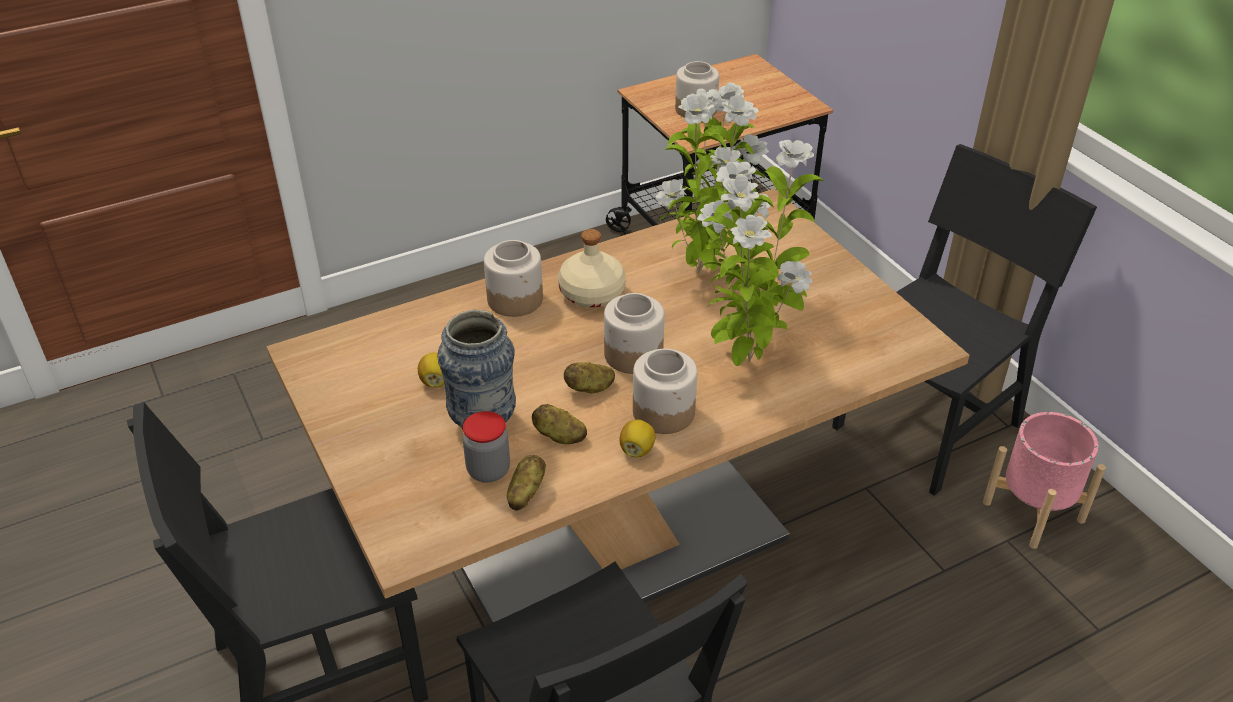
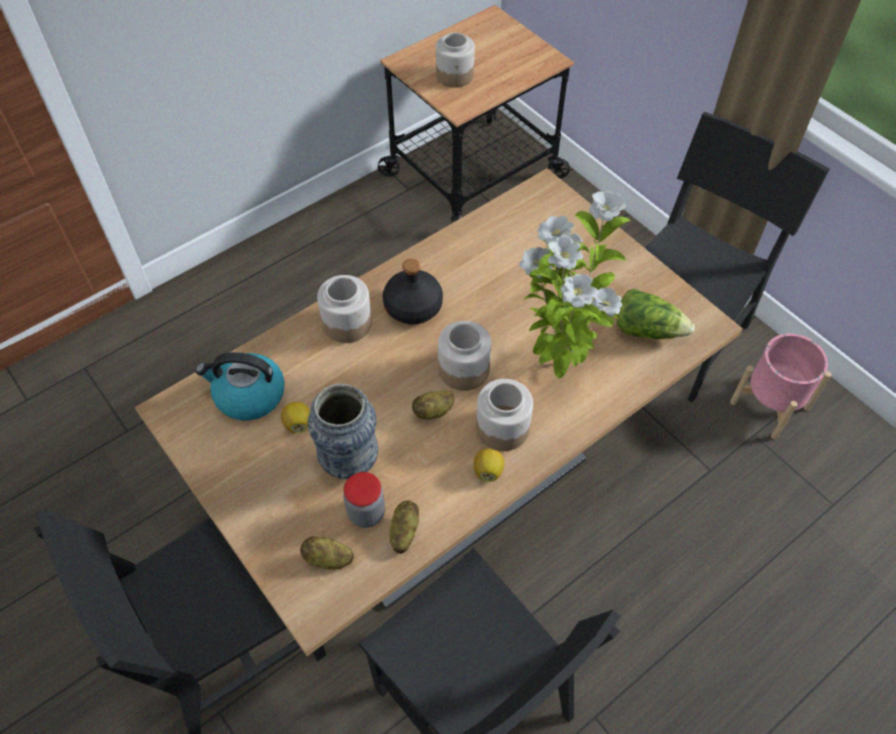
camera: 10 degrees left, 15 degrees up
potato [532,404,587,444] -> potato moved to [300,536,354,570]
beige bottle [558,229,626,307] -> black bottle [383,259,443,324]
potted plant [656,82,769,275] -> none
none -> kettle [196,352,285,421]
none -> lettuce [617,289,695,339]

